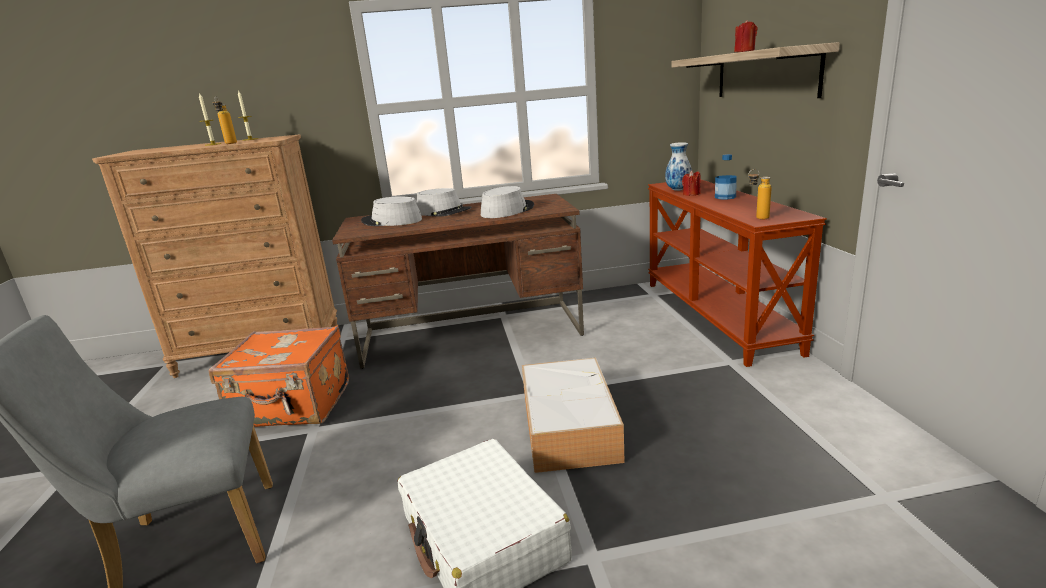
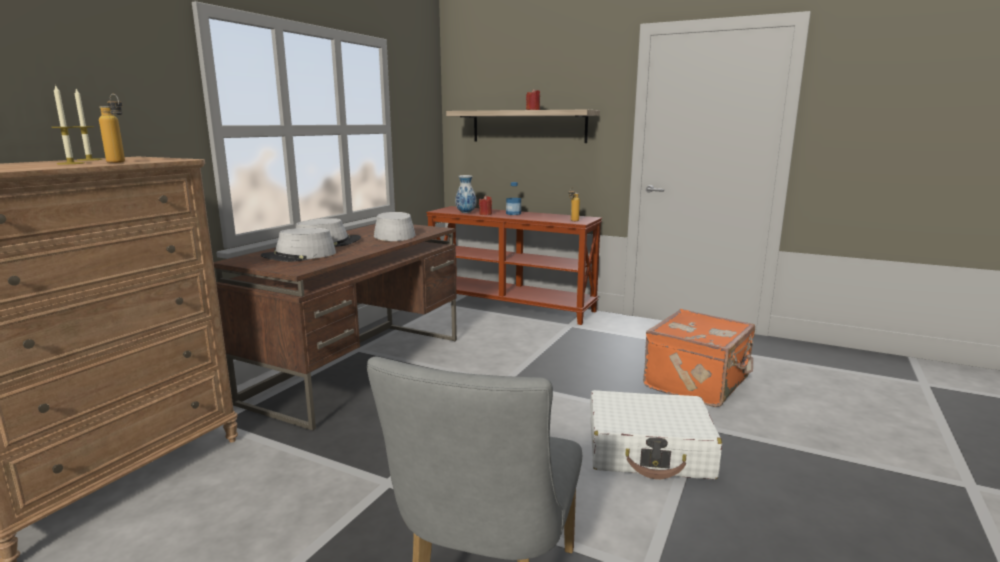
camera: 55 degrees left, 5 degrees down
orange suitcase [208,325,349,427] -> orange suitcase moved to [643,309,755,407]
storage box [522,358,625,473] -> none

